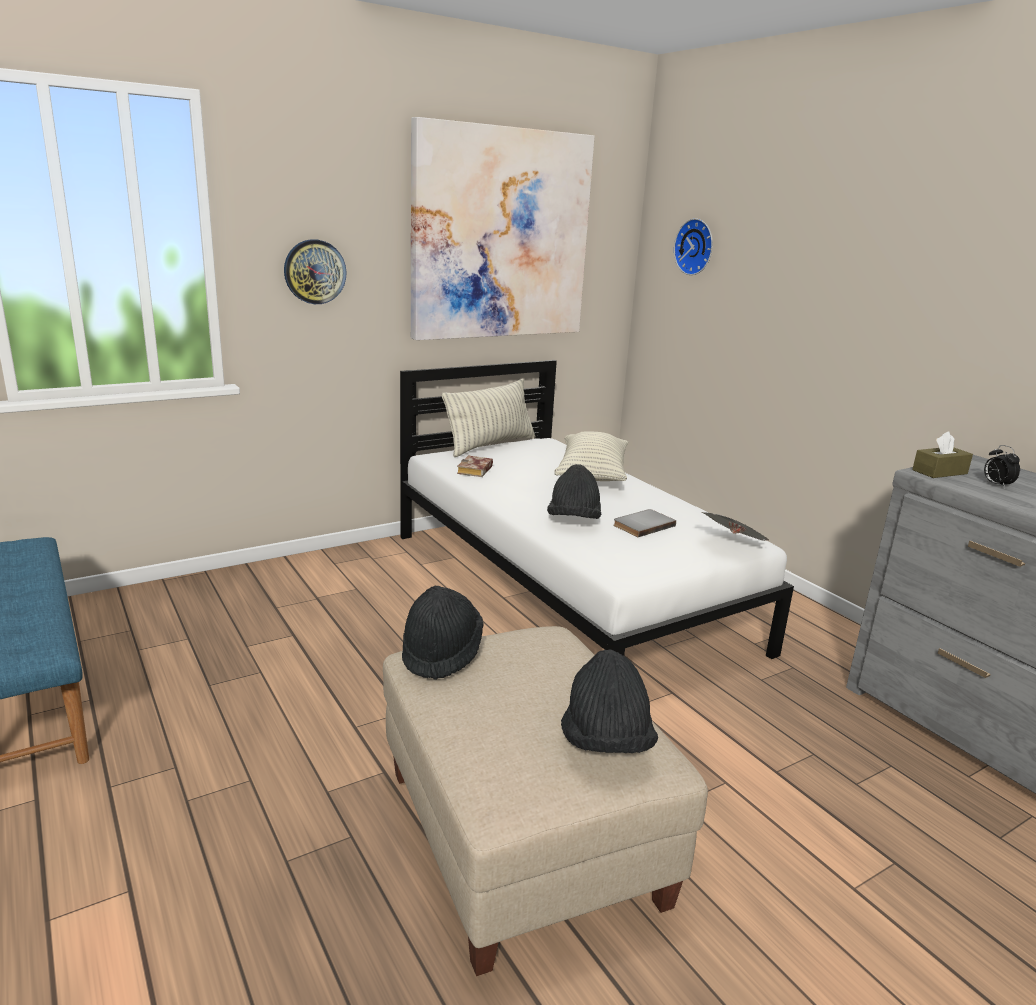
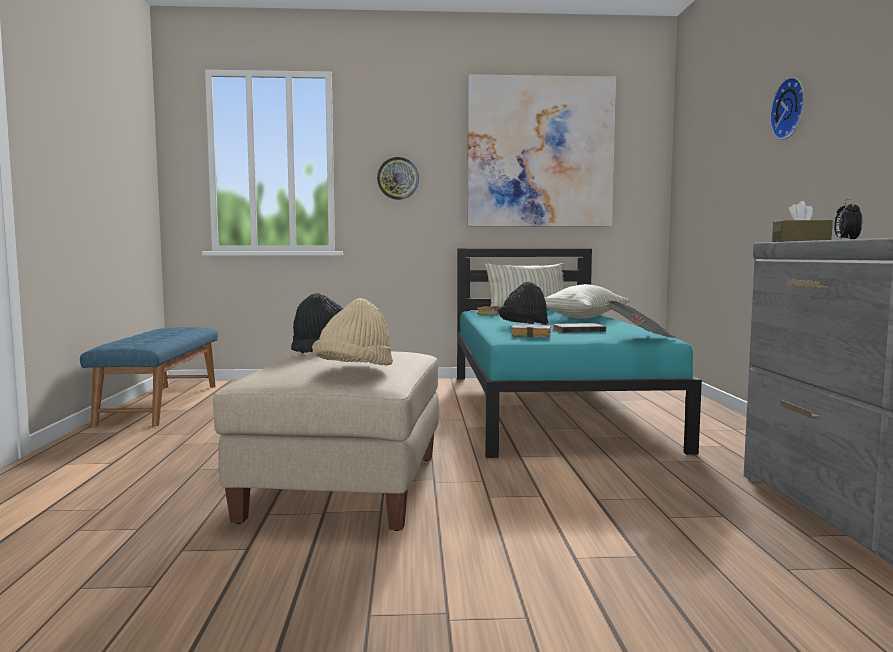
camera: 30 degrees right, 15 degrees down
white bed [400,360,794,659] -> turquoise bed [457,249,702,458]
black hat [561,649,658,753] -> beige hat [312,298,393,366]
wall clock [674,218,713,275] -> wall clock moved to [770,77,805,140]
none -> book [511,325,551,338]

